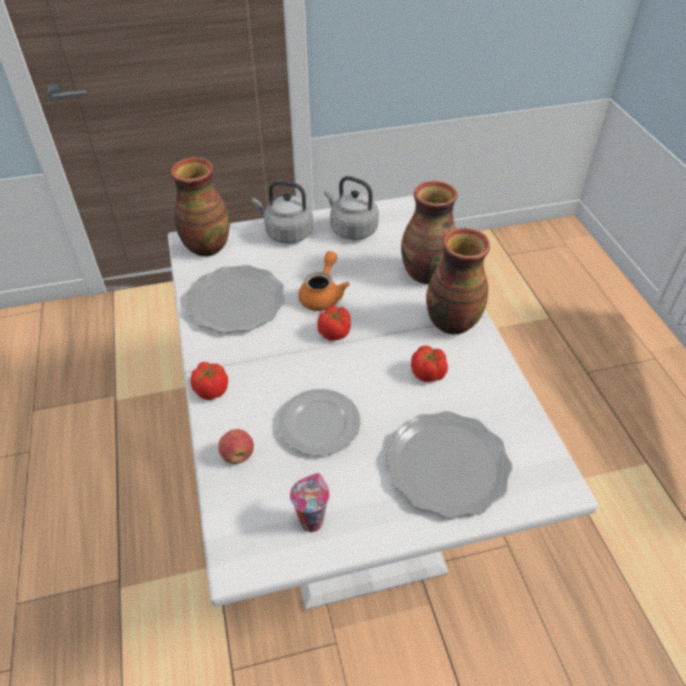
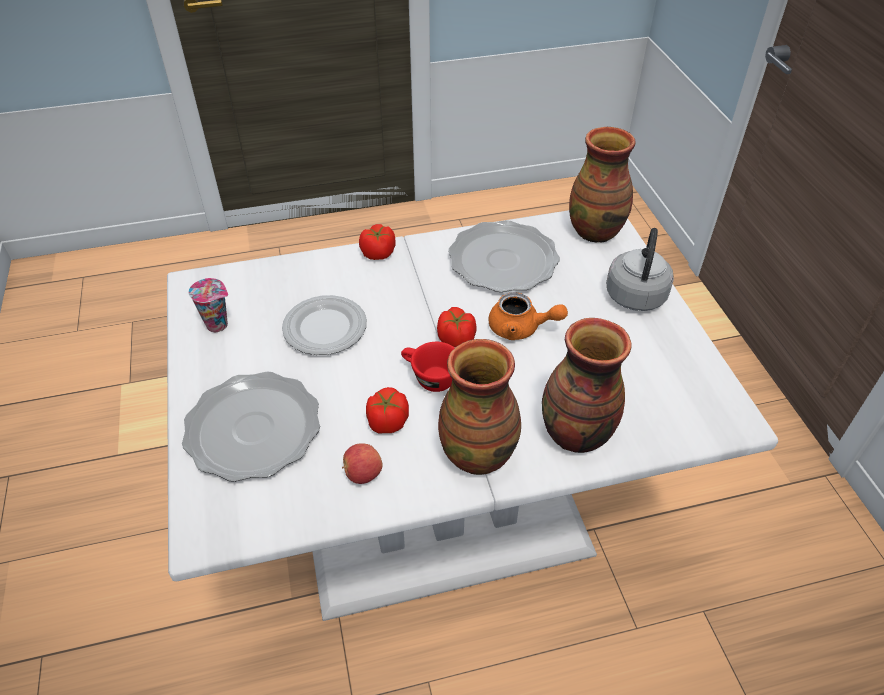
camera: 90 degrees right, 0 degrees up
apple [218,429,254,464] -> apple moved to [342,443,383,484]
grey kettle [324,176,379,240] -> none
none -> red cup [401,342,454,392]

